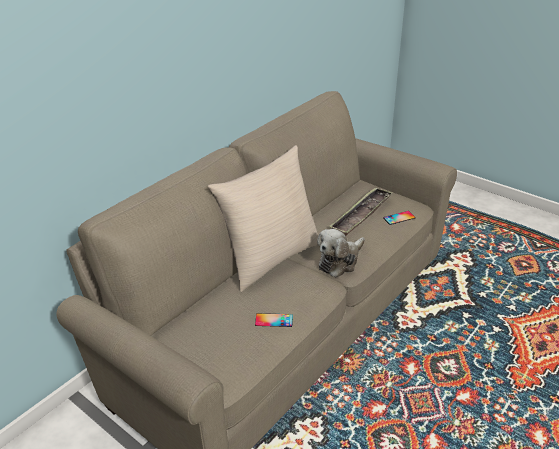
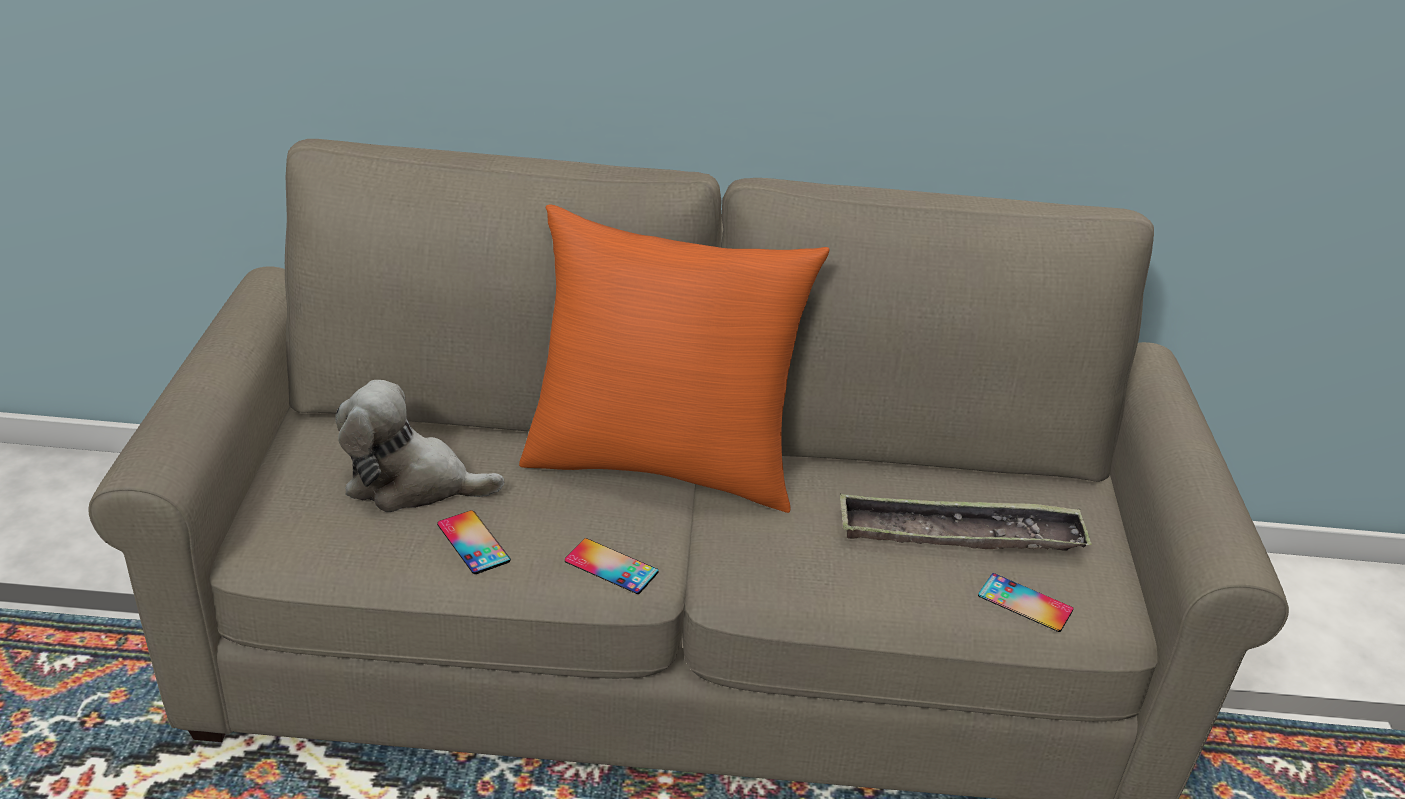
camera: 50 degrees right, 0 degrees up
beige pillow [208,145,319,292] -> orange pillow [519,204,829,513]
plush toy [317,229,365,278] -> plush toy moved to [335,380,504,512]
none -> phone [565,538,659,594]

